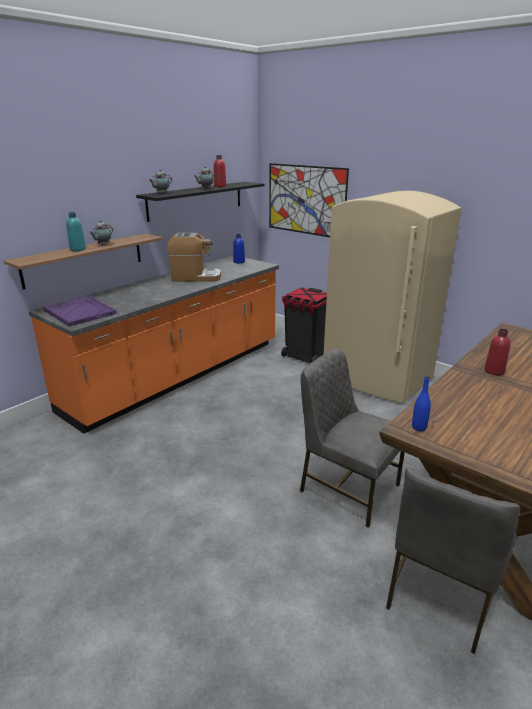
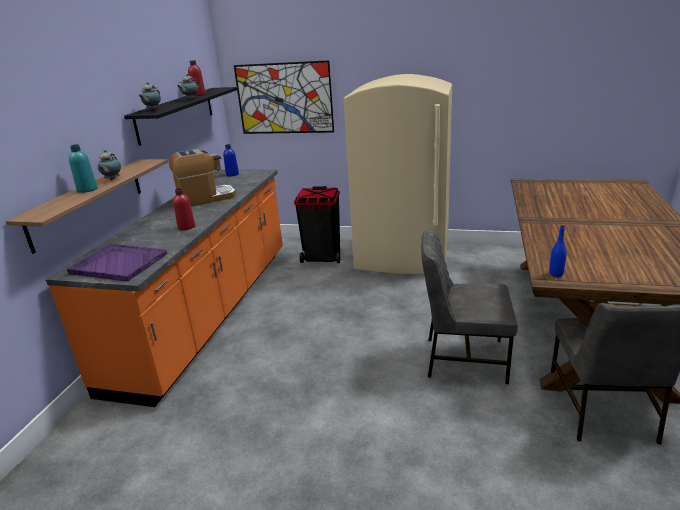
camera: 25 degrees left, 0 degrees up
red bottle [484,329,510,375] -> red bottle moved to [173,188,195,230]

